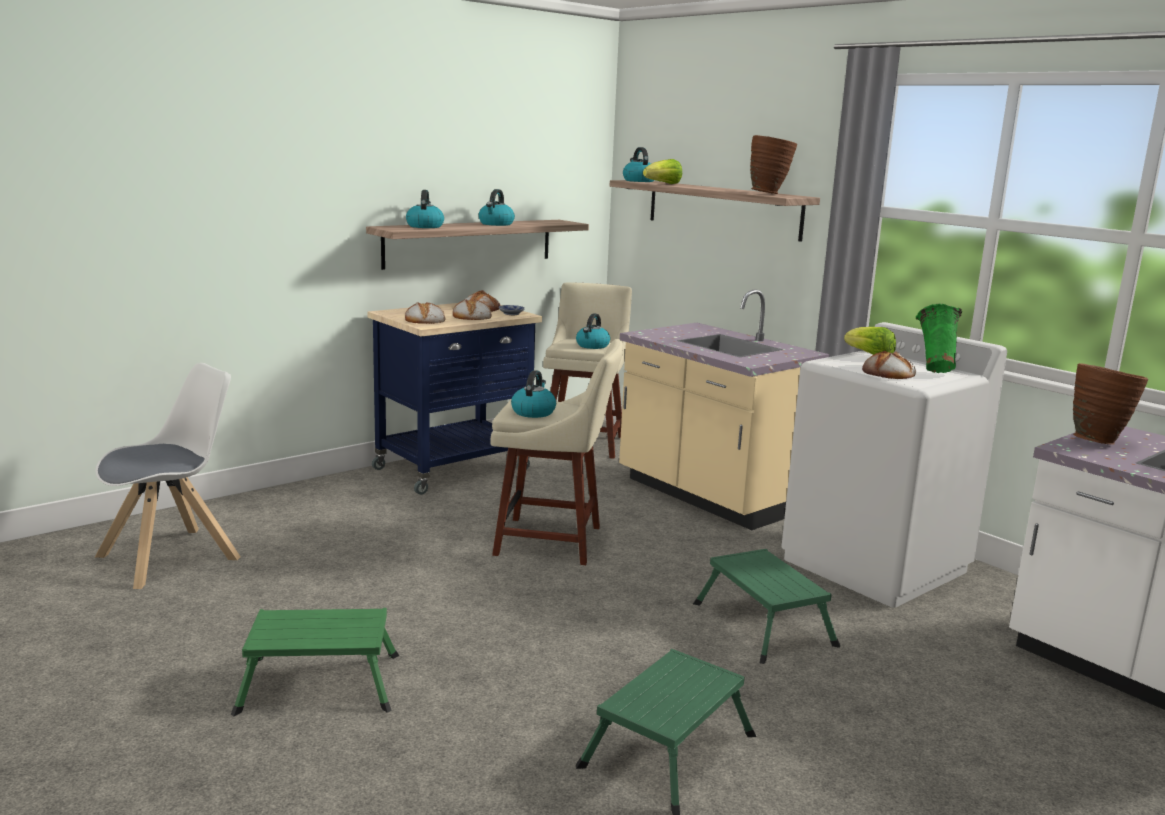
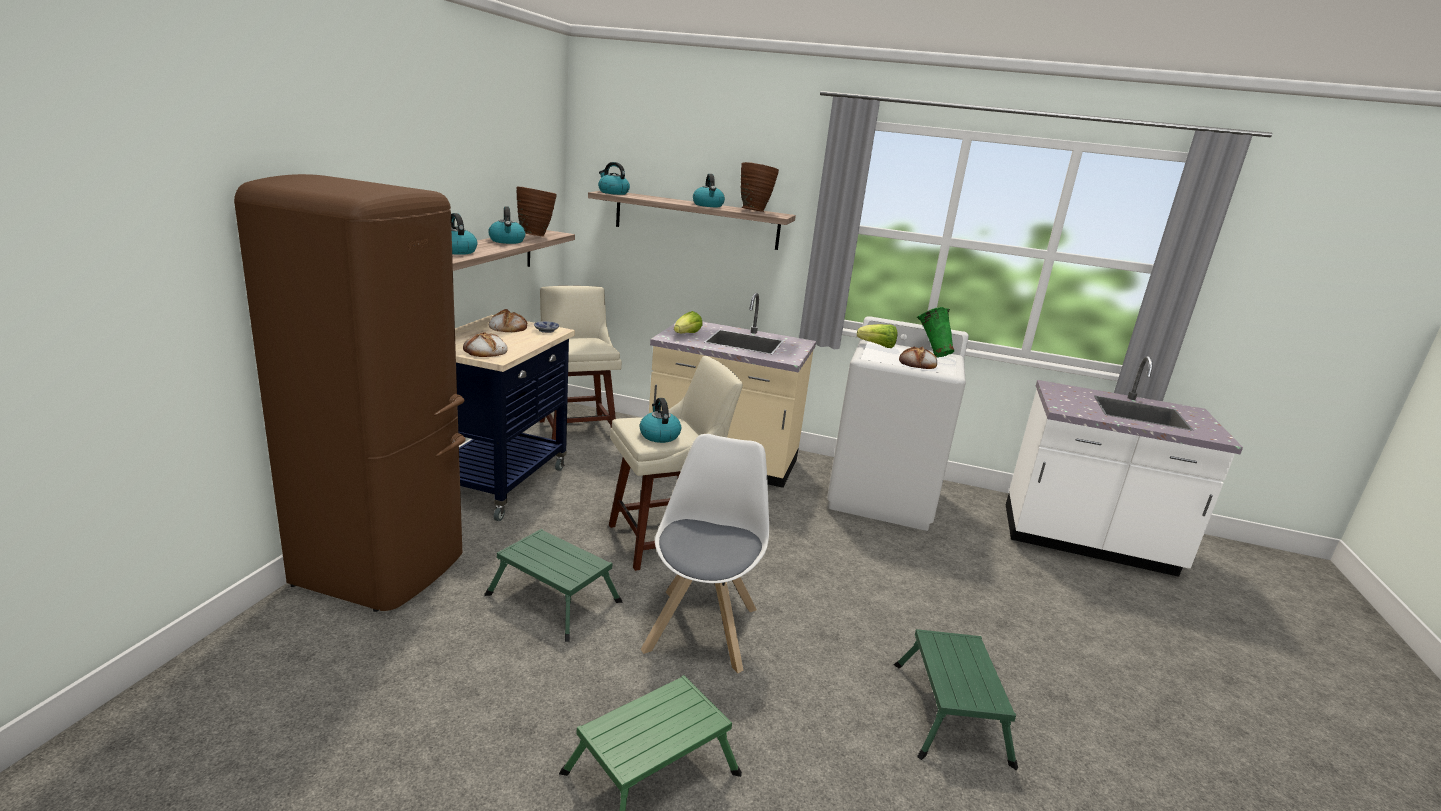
camera: 35 degrees left, 5 degrees up
chair [95,363,240,589] -> chair moved to [641,434,769,673]
bread [453,299,492,320] -> none
kettle [576,313,610,349] -> kettle moved to [693,174,725,207]
lettuce [643,159,682,184] -> lettuce moved to [674,311,703,333]
green step ladder [693,549,840,664] -> green step ladder moved to [485,529,622,642]
brown vase [1073,363,1148,445] -> brown vase moved to [517,187,557,237]
none -> brown fridge [234,174,466,612]

